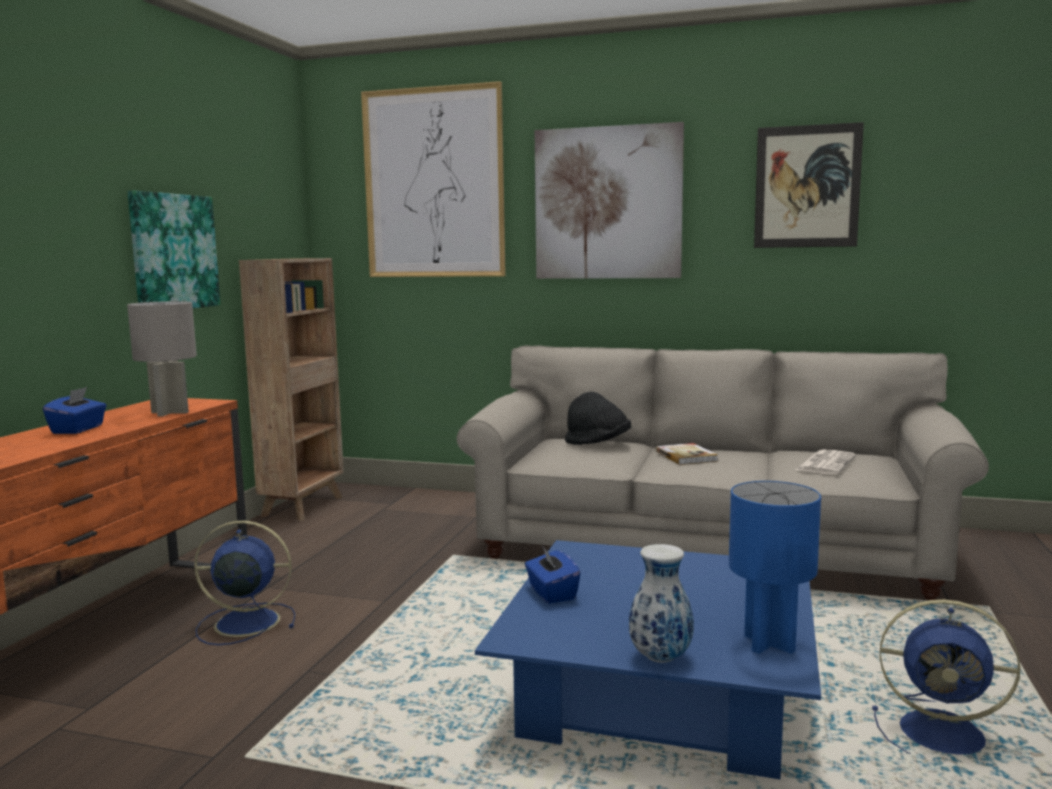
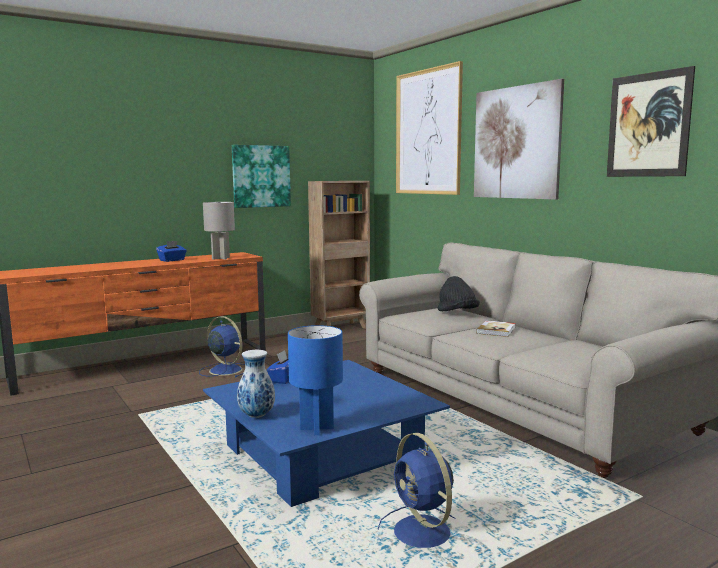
camera: 40 degrees right, 0 degrees up
newspaper [796,449,856,475] -> none

